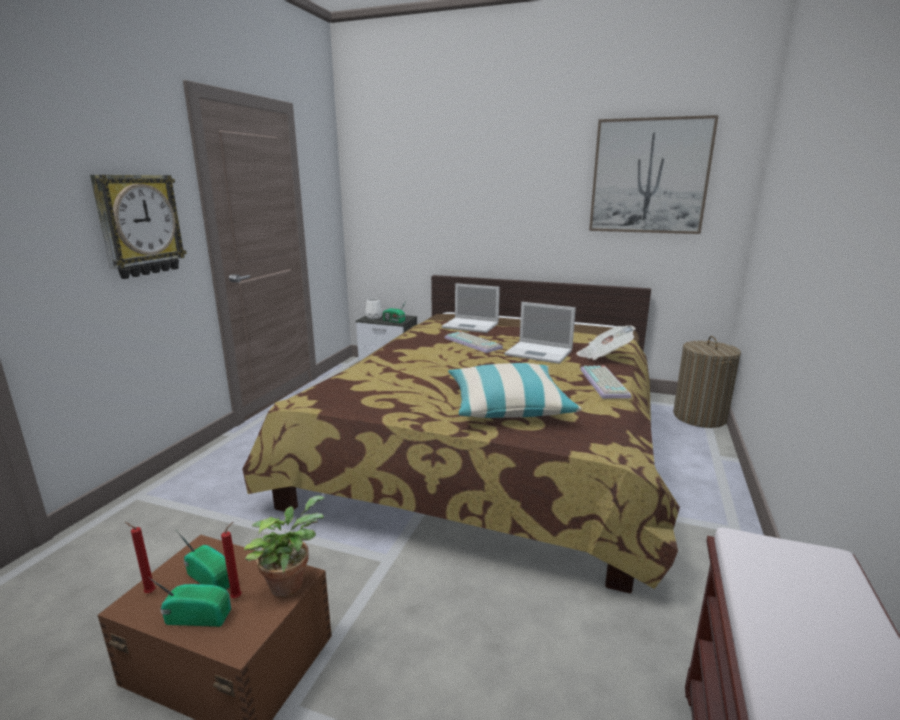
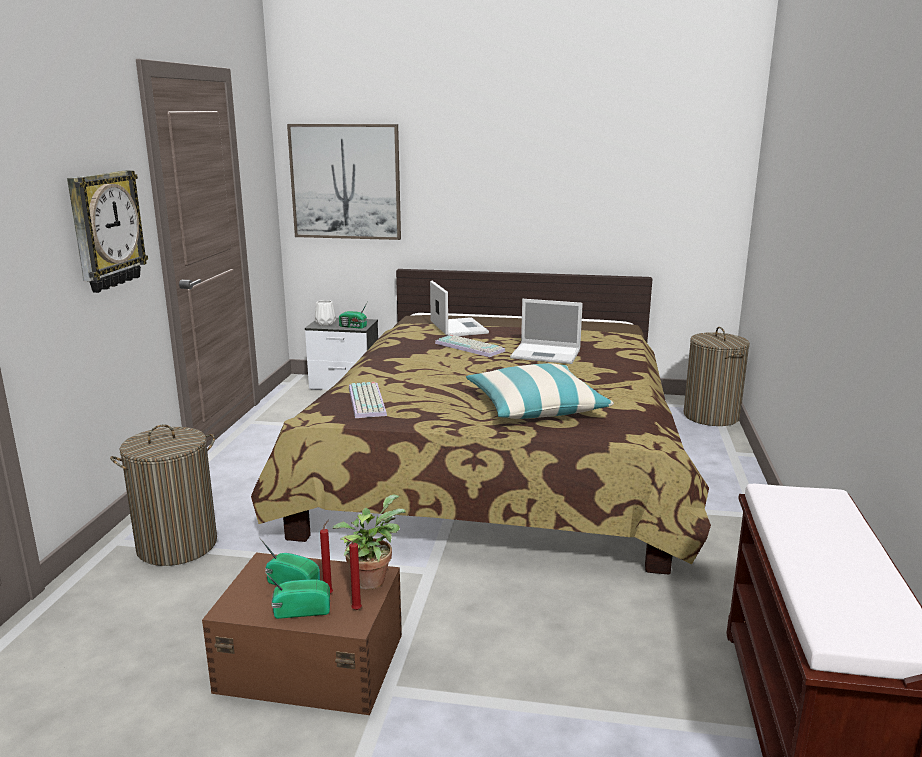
camera: 10 degrees left, 0 degrees up
red candle [125,522,156,593] -> red candle moved to [344,538,362,610]
laptop [441,283,500,333] -> laptop turned 120 degrees counterclockwise [430,281,489,336]
newspaper [576,325,636,360] -> none
keyboard [580,365,632,399] -> keyboard moved to [349,382,387,418]
picture [589,115,719,234] -> picture moved to [287,124,401,240]
none -> laundry basket [110,424,217,566]

